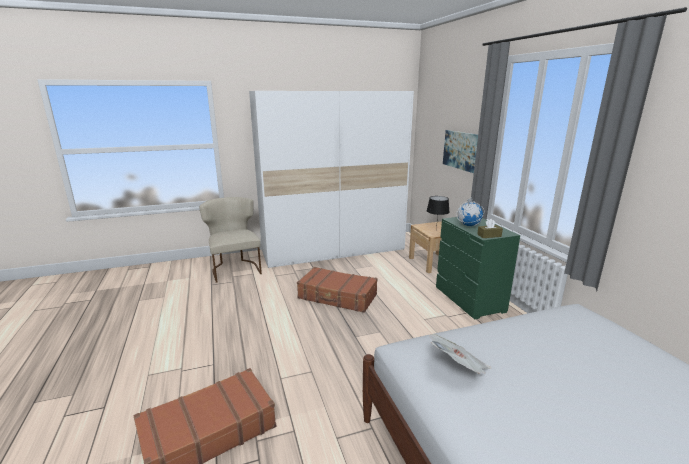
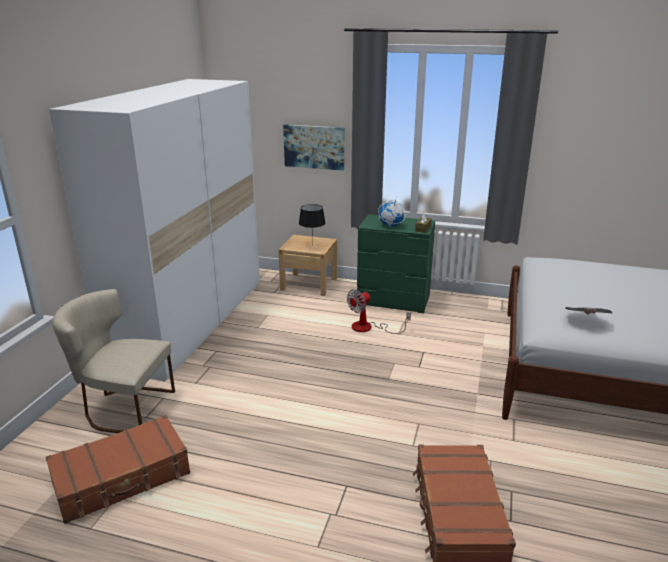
camera: 55 degrees left, 5 degrees up
brown suitcase [297,267,378,313] -> brown suitcase moved to [46,415,190,524]
none -> fan [347,289,411,334]

